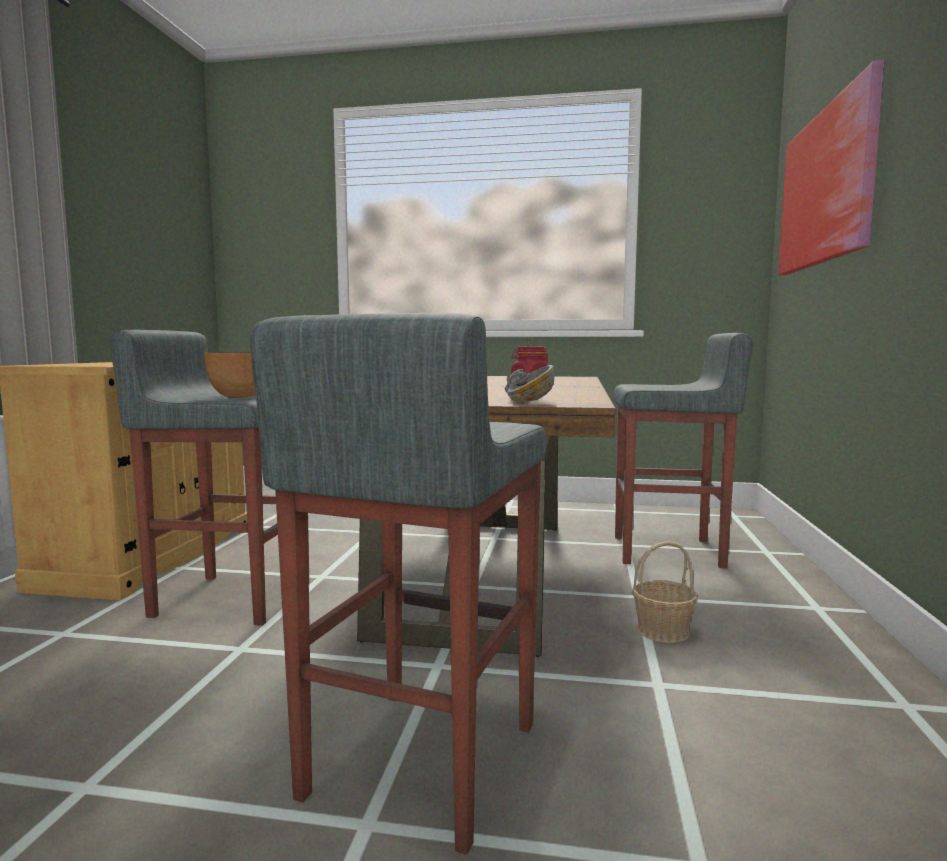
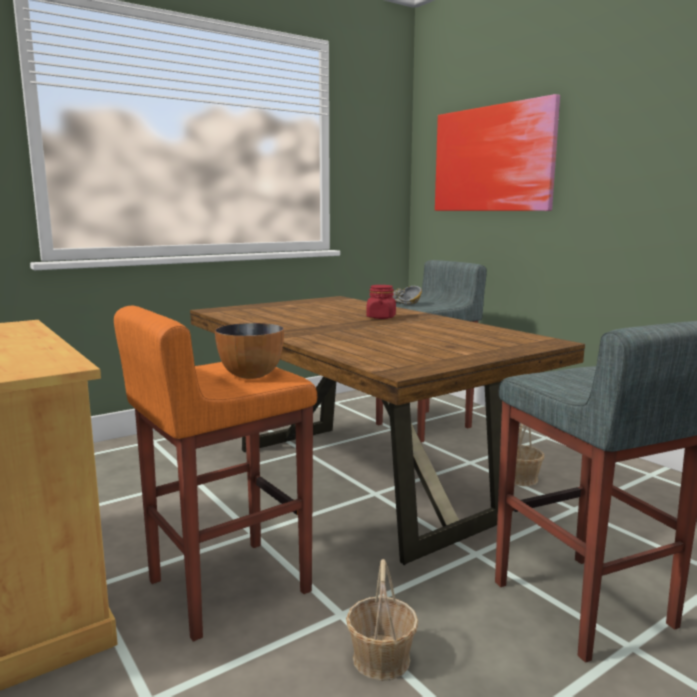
camera: 45 degrees left, 5 degrees up
grey stool [110,330,309,626] -> orange stool [114,306,317,642]
grey bowl [505,365,554,403] -> grey bowl moved to [393,286,422,305]
none -> basket [346,559,418,681]

